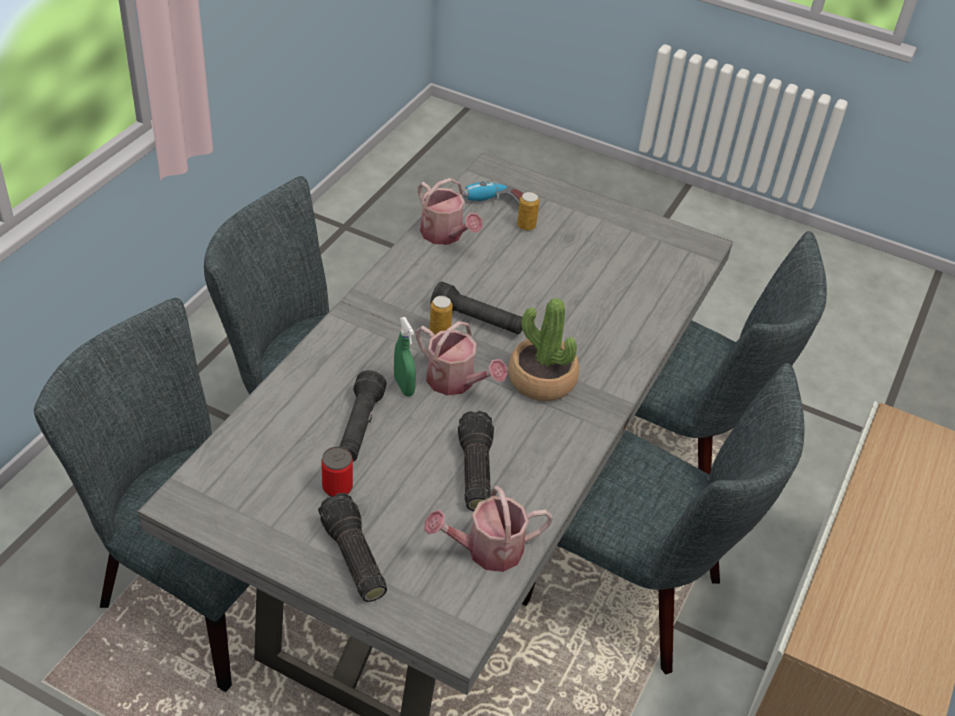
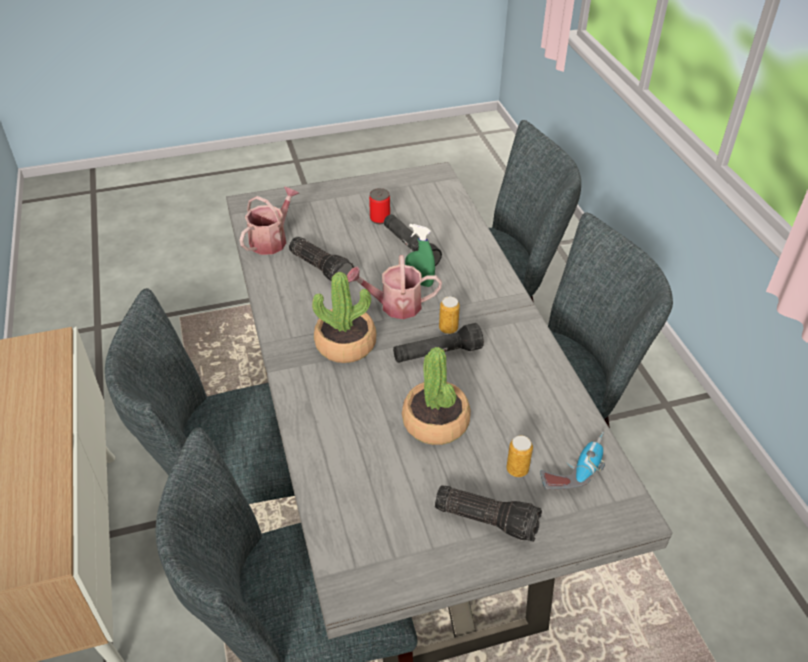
camera: 140 degrees right, 0 degrees up
flashlight [318,493,387,602] -> flashlight moved to [435,486,542,542]
watering can [418,178,483,245] -> none
none -> potted plant [402,347,471,445]

